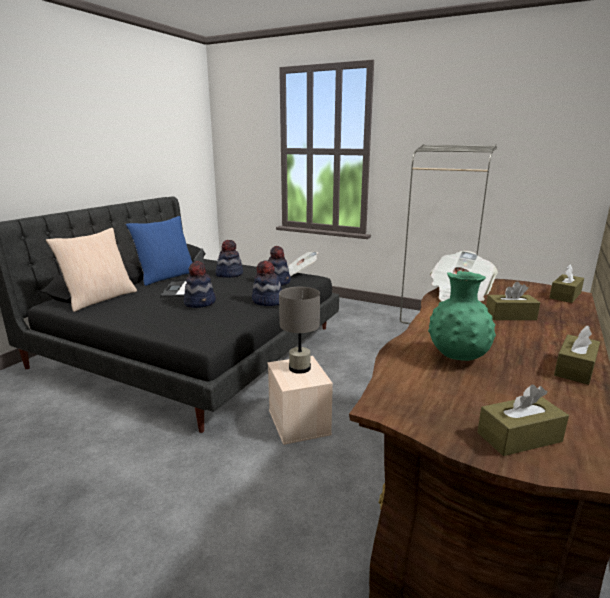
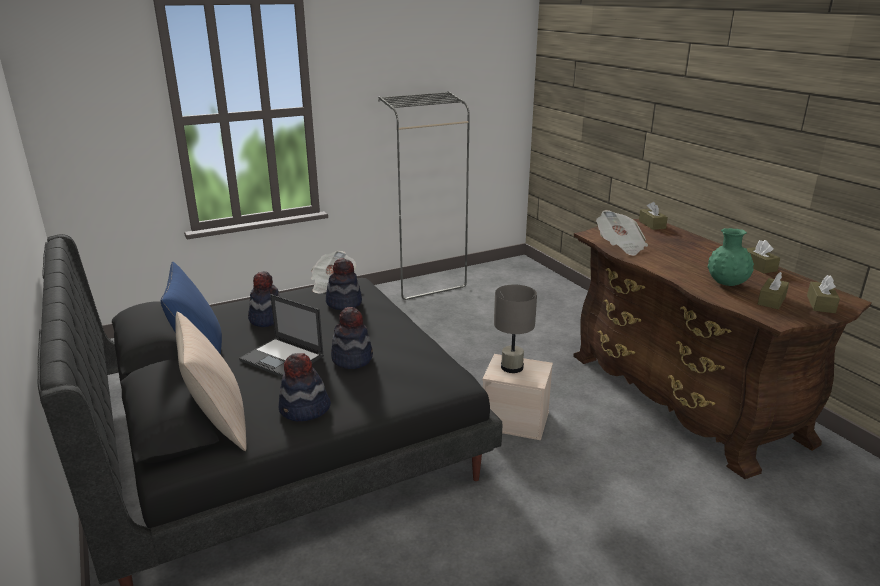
camera: 55 degrees left, 5 degrees up
hat [252,260,282,306] -> hat moved to [279,353,331,422]
brown tissue box [486,282,540,320] -> brown tissue box moved to [758,272,789,309]

